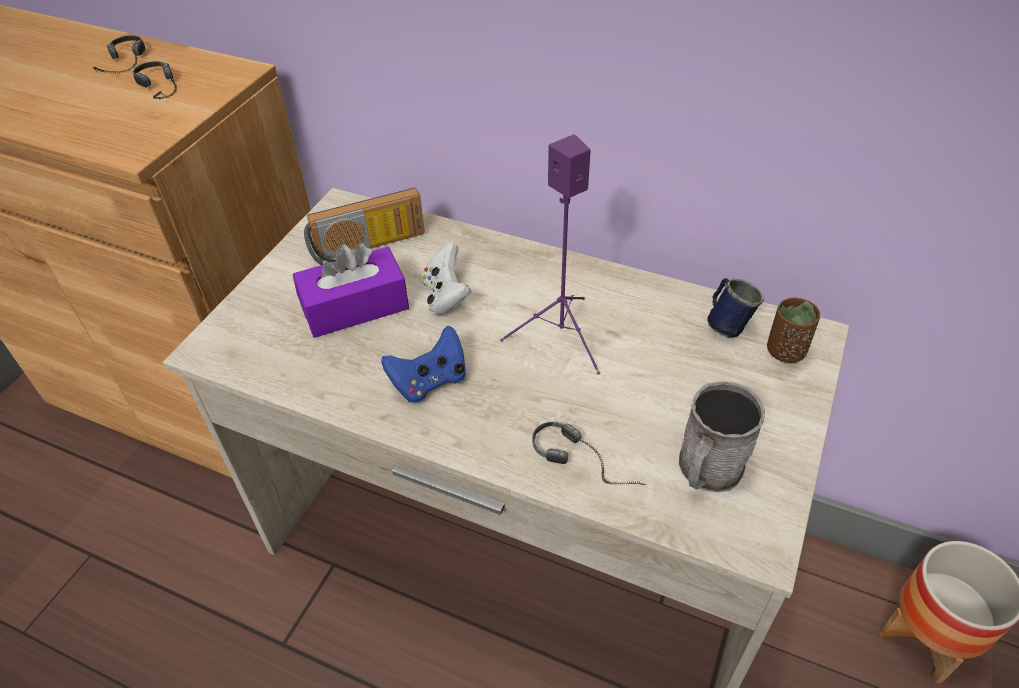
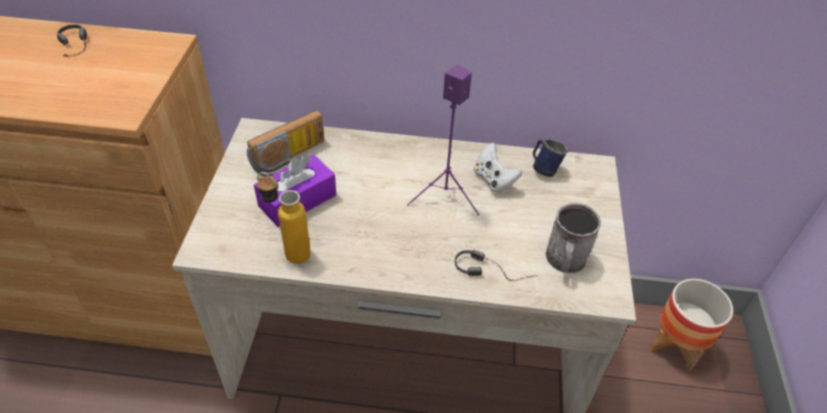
camera: 20 degrees left, 0 degrees up
headphones [132,61,177,99] -> none
blue game controller [381,326,466,403] -> none
white game controller [422,242,471,315] -> white game controller moved to [474,143,522,193]
brown cup [767,298,820,363] -> none
none -> bottle [257,173,311,264]

